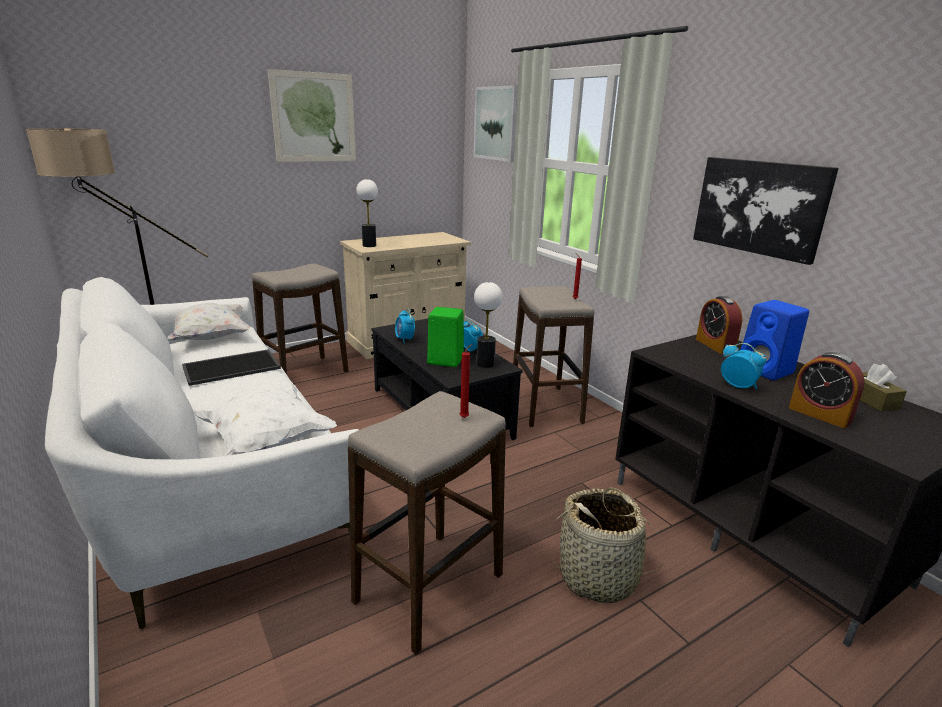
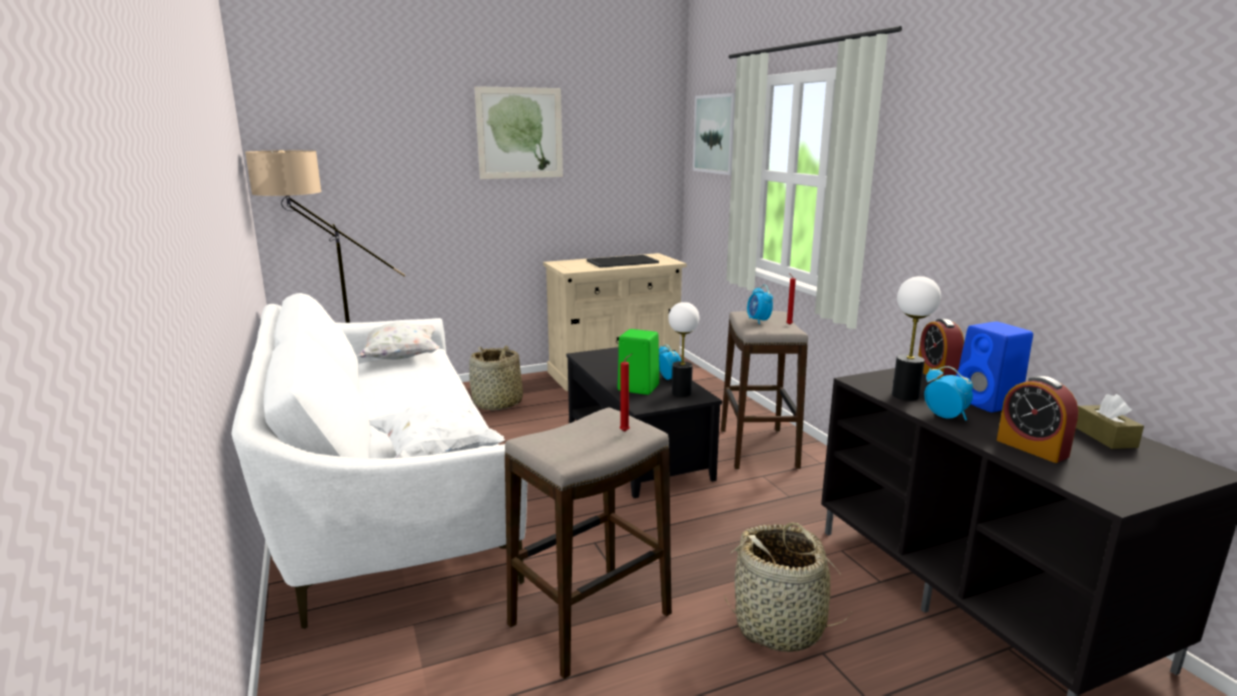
camera: 10 degrees right, 5 degrees down
tray [182,349,281,386] -> tray moved to [587,255,659,268]
stool [252,263,349,374] -> basket [469,345,523,410]
table lamp [356,179,378,247] -> table lamp moved to [892,276,941,401]
alarm clock [395,309,415,343] -> alarm clock moved to [747,285,773,324]
picture [693,157,839,265] -> none

